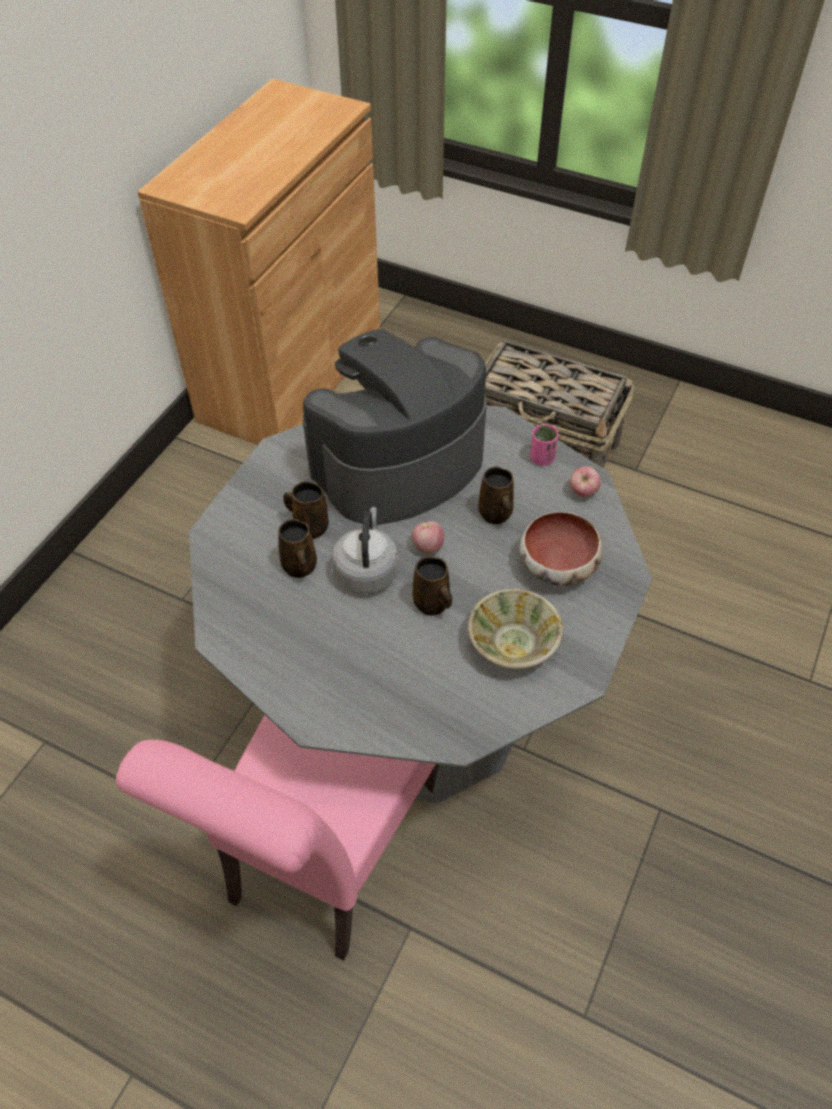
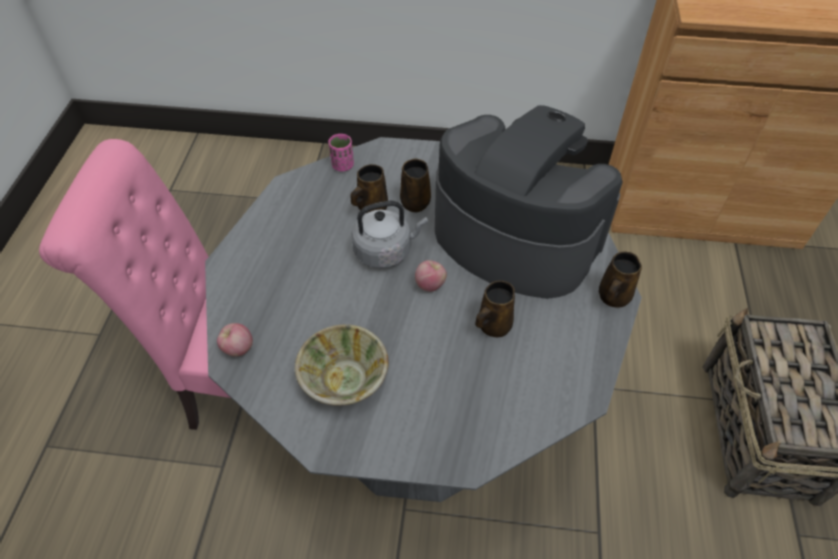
camera: 70 degrees right, 0 degrees up
brown mug [413,556,452,615] -> brown mug moved to [599,251,642,308]
bowl [519,512,603,586] -> none
pink cup [530,424,558,466] -> pink cup moved to [329,134,354,171]
apple [570,466,601,497] -> apple moved to [217,323,253,356]

